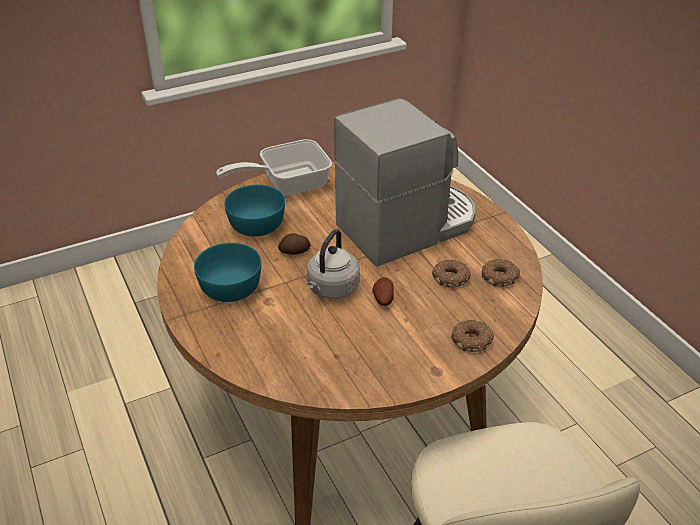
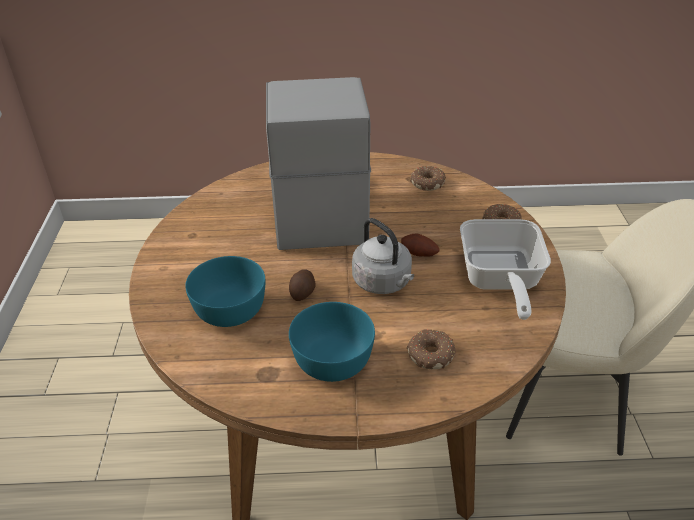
camera: 65 degrees left, 0 degrees up
frying pan [216,139,332,195] -> frying pan moved to [460,219,551,320]
donut [432,259,471,288] -> donut moved to [407,329,456,369]

